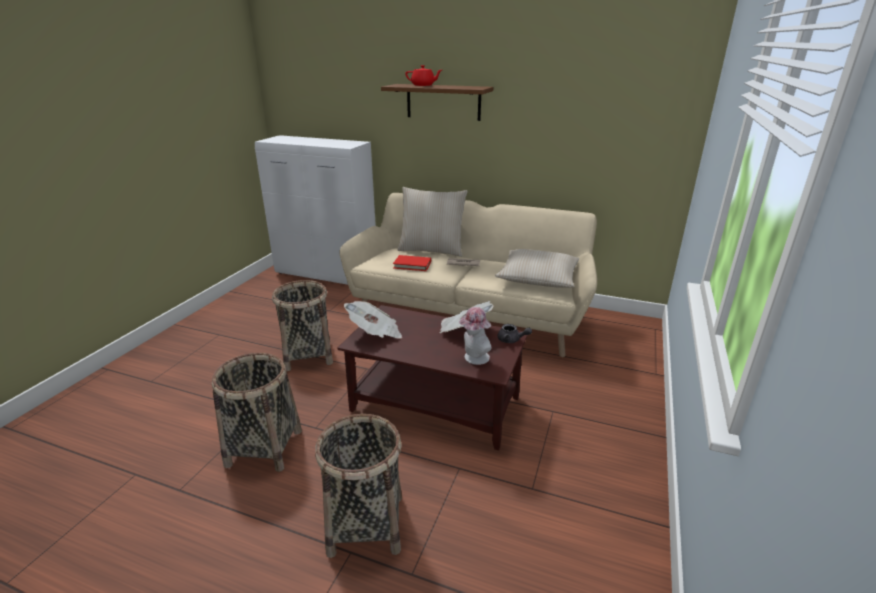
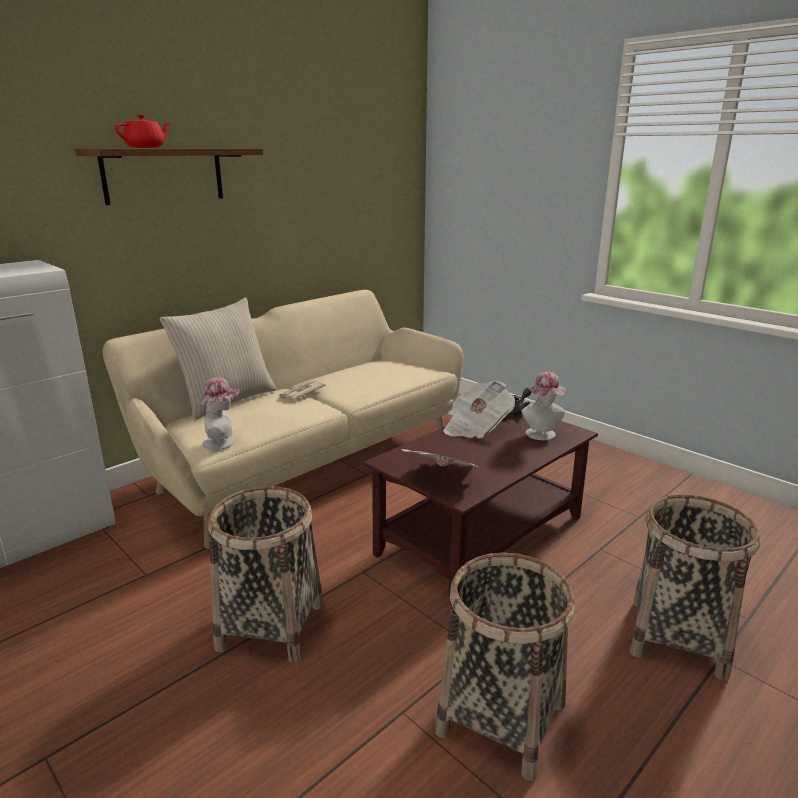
camera: 65 degrees left, 5 degrees down
red book [393,255,431,271] -> none
beige pillow [495,249,579,288] -> none
none -> hat [198,377,240,450]

